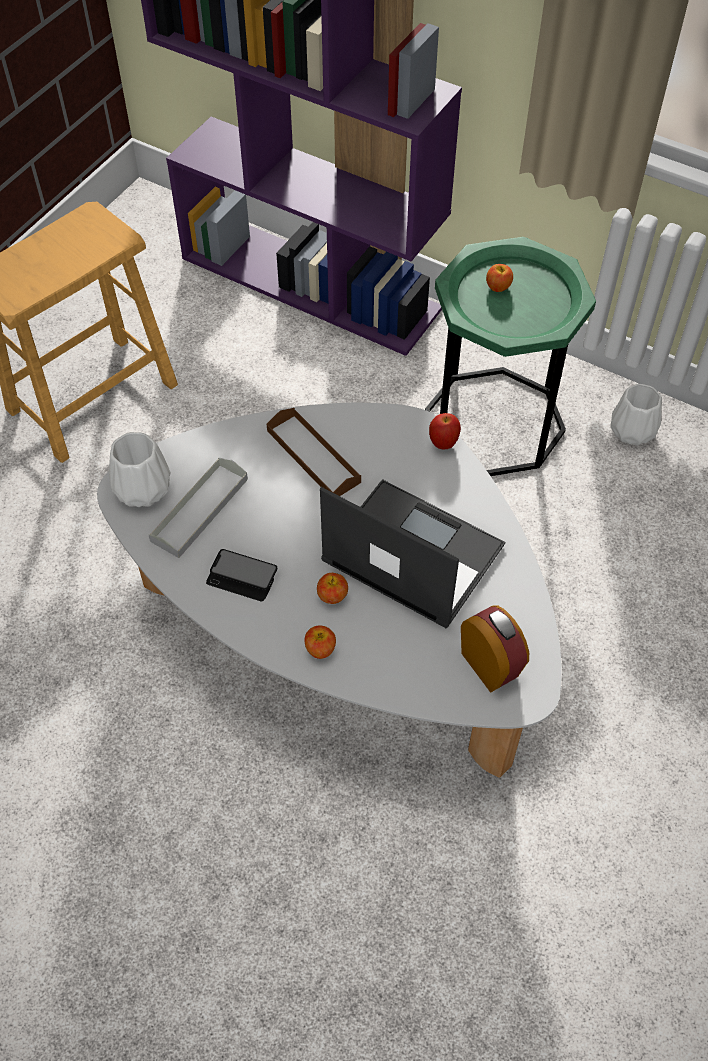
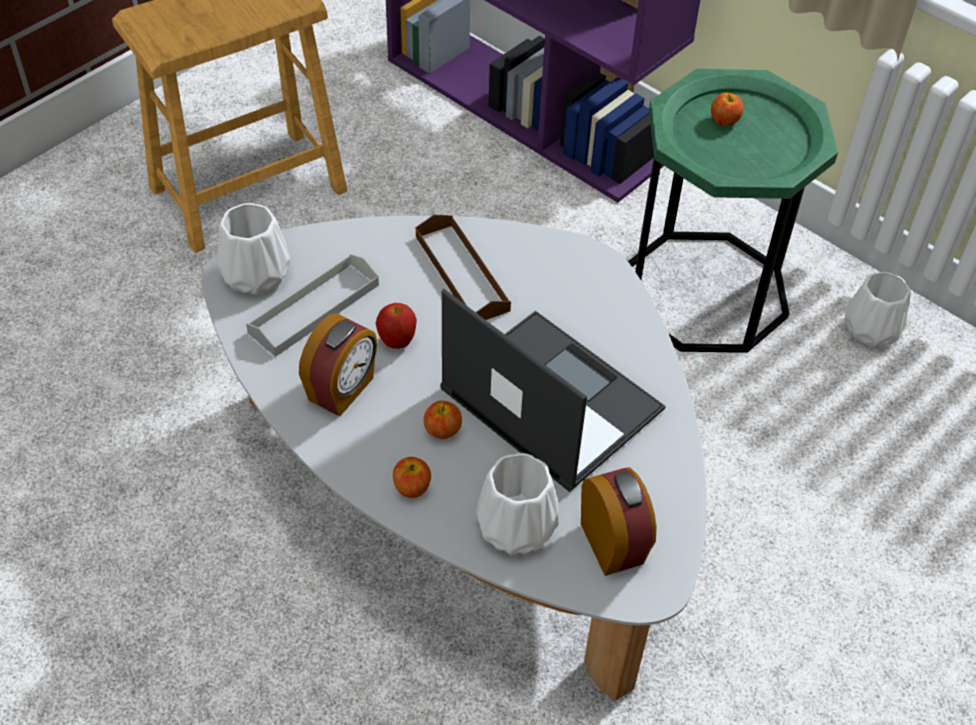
camera: 10 degrees right, 5 degrees down
phone [206,549,278,601] -> alarm clock [299,313,377,417]
apple [429,413,461,449] -> apple moved to [376,303,417,349]
none -> white vase [476,453,559,555]

